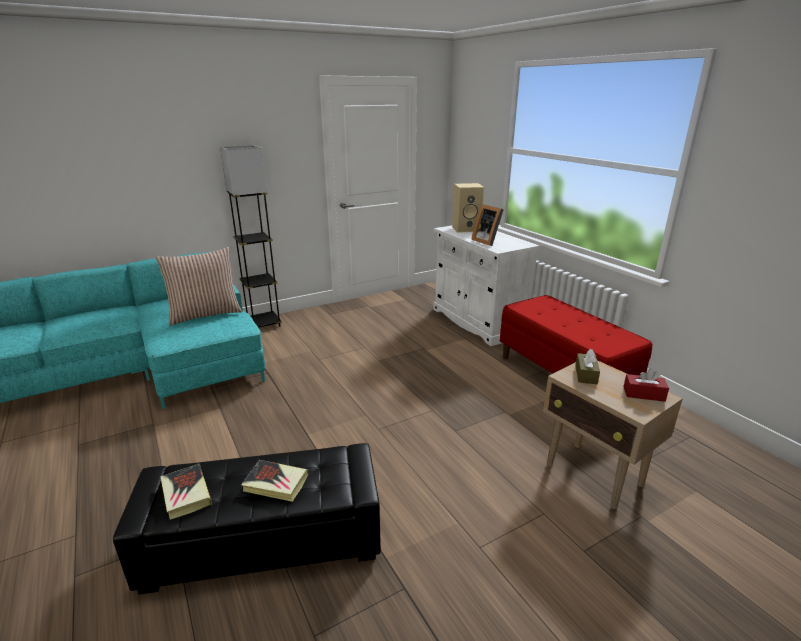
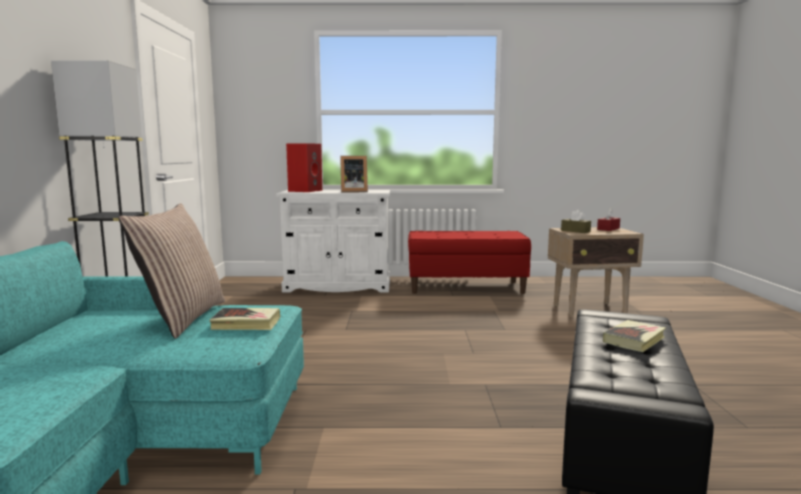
camera: 60 degrees left, 15 degrees down
book [160,464,212,520] -> book moved to [209,308,280,330]
beige speaker [452,183,484,233] -> red speaker [286,143,322,192]

